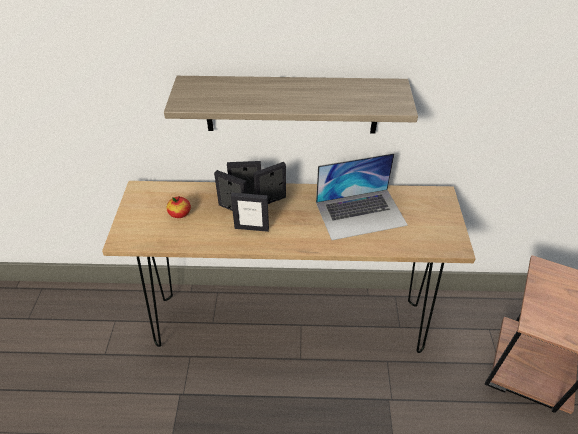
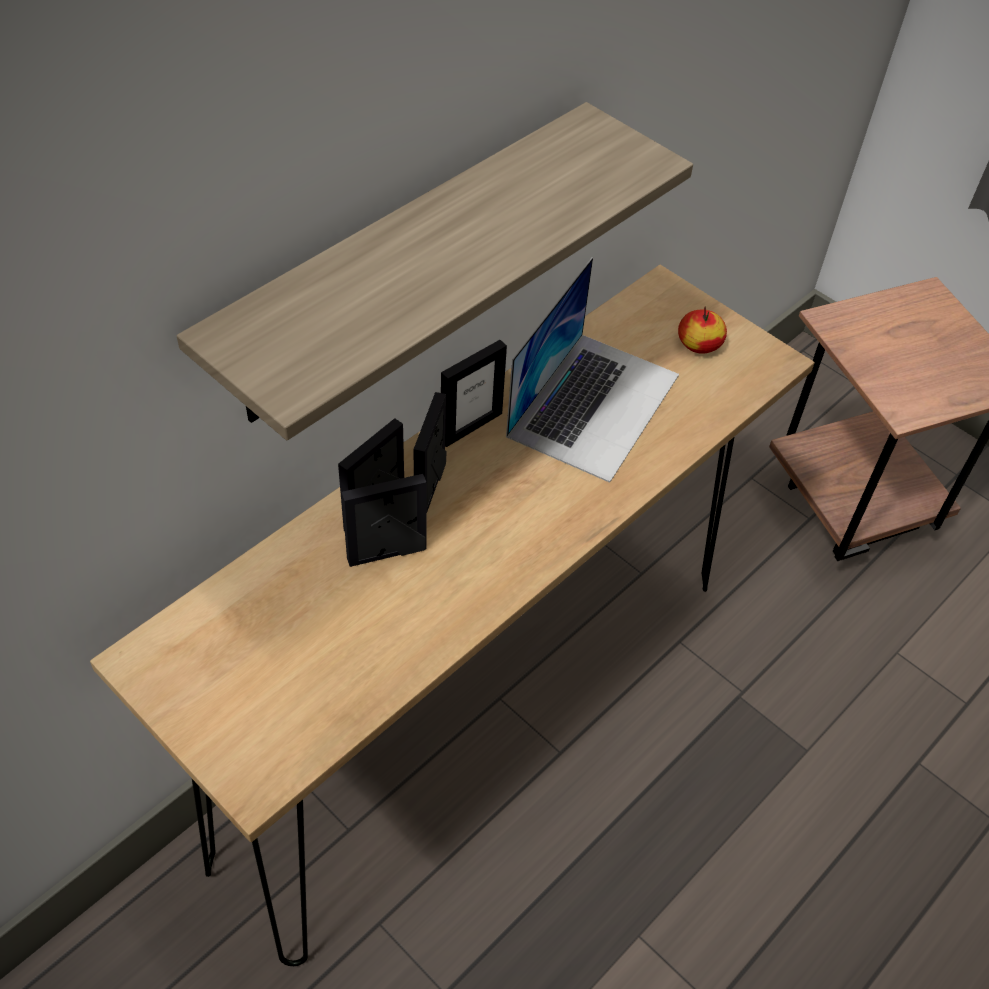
camera: 50 degrees left, 5 degrees up
apple [167,196,191,218] -> apple moved to [678,306,727,354]
picture frame [231,193,269,232] -> picture frame moved to [441,340,507,447]

